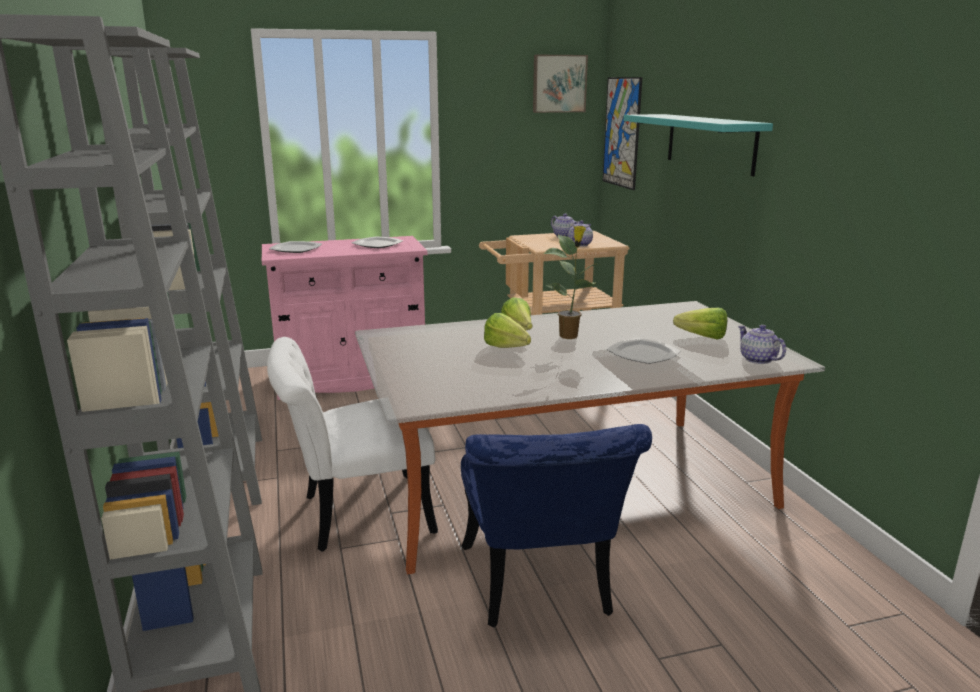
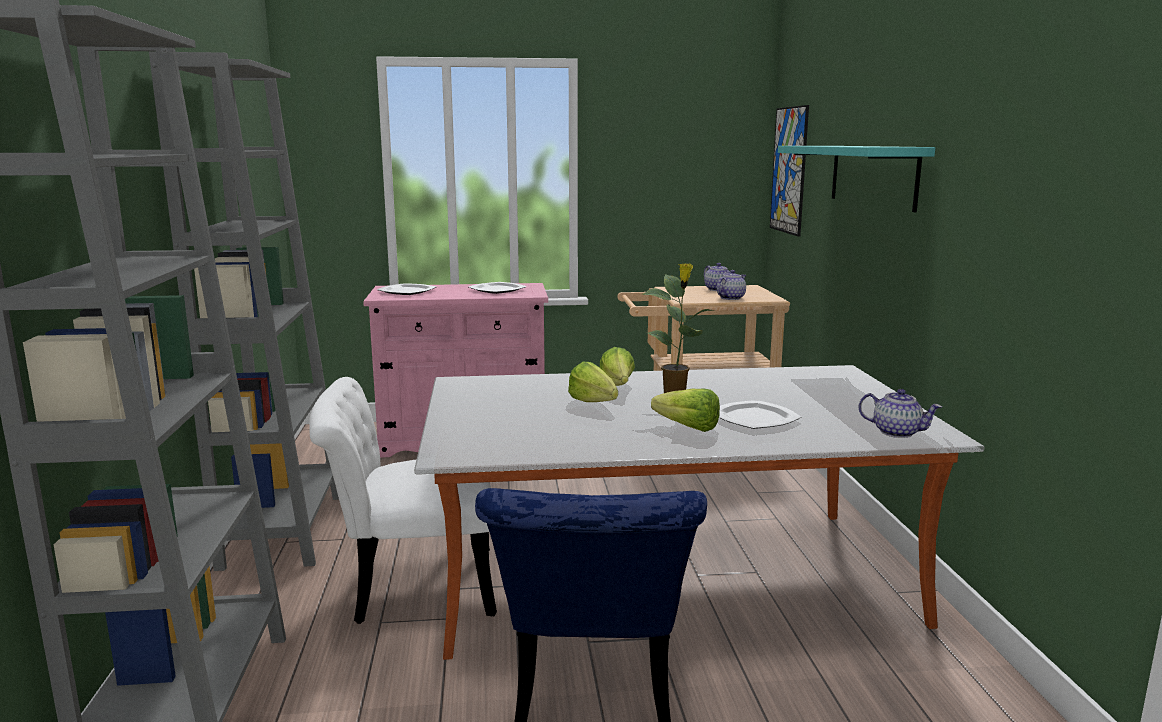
camera: 10 degrees right, 5 degrees down
picture [533,55,588,113] -> none
lettuce [673,308,727,340] -> lettuce moved to [651,389,720,432]
teapot [738,325,786,364] -> teapot turned 135 degrees clockwise [859,389,942,438]

